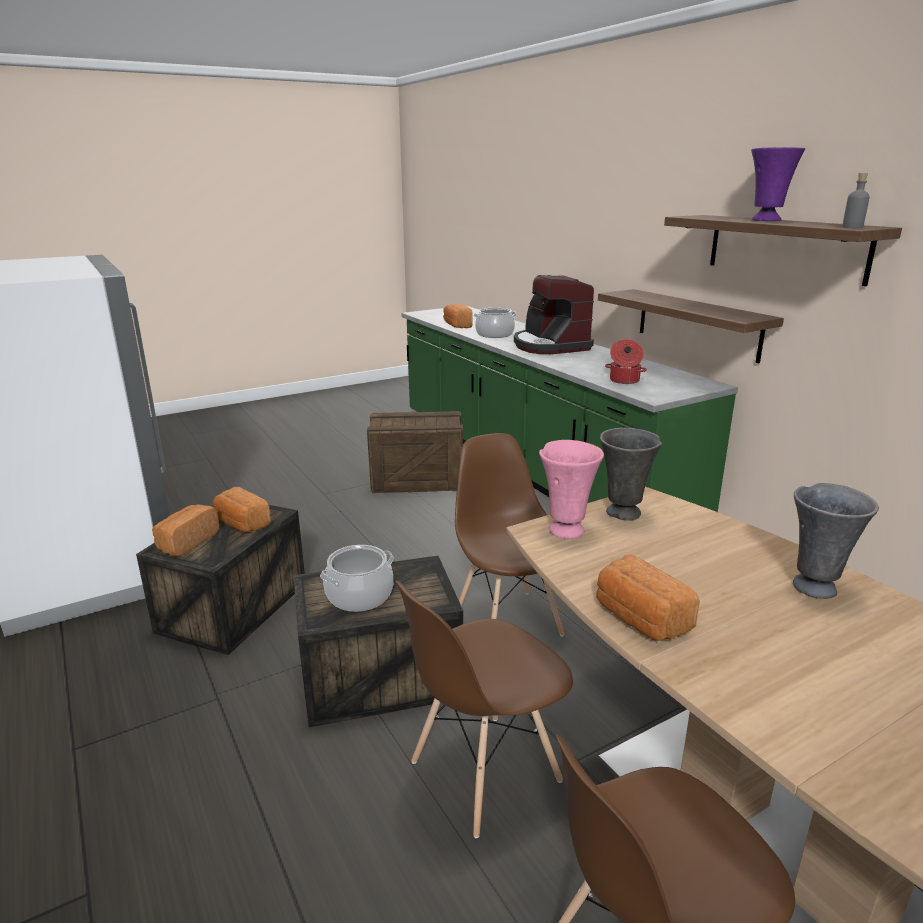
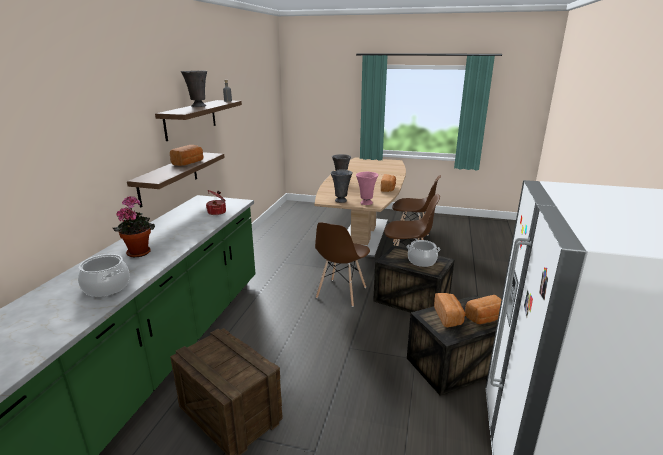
camera: 135 degrees left, 0 degrees up
bread [443,303,473,328] -> bread moved to [170,145,204,166]
coffee machine [514,275,594,354] -> potted plant [113,196,155,257]
purple vase [751,147,805,221] -> grey vase [181,71,207,107]

